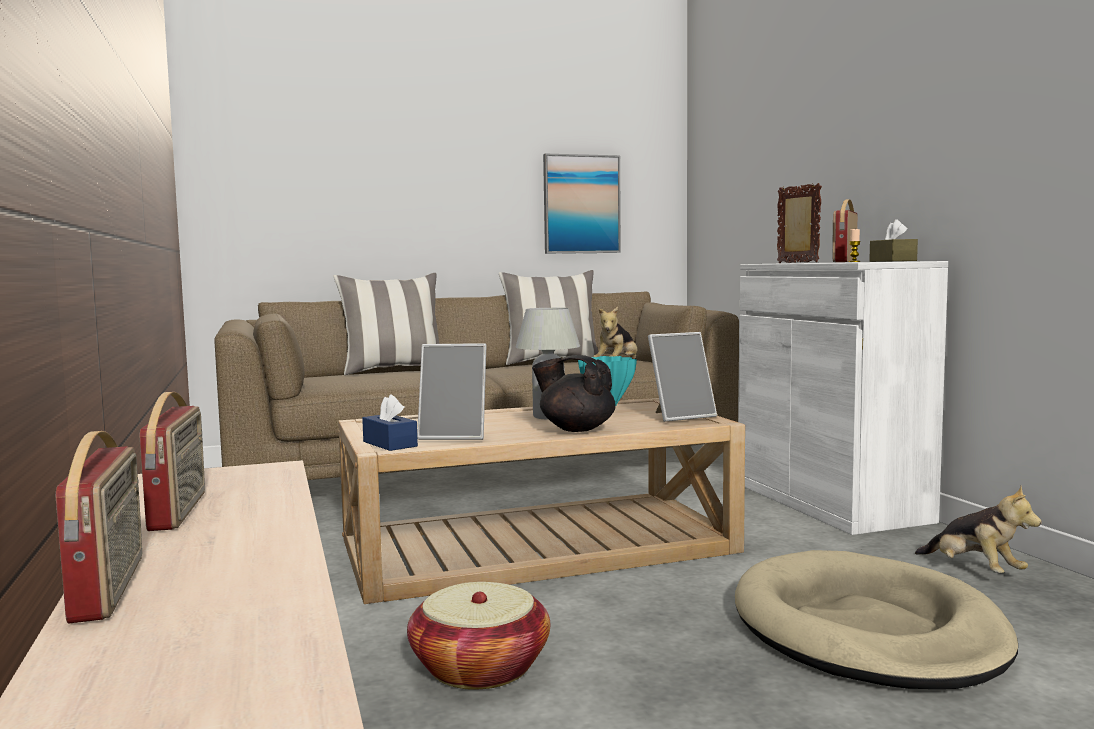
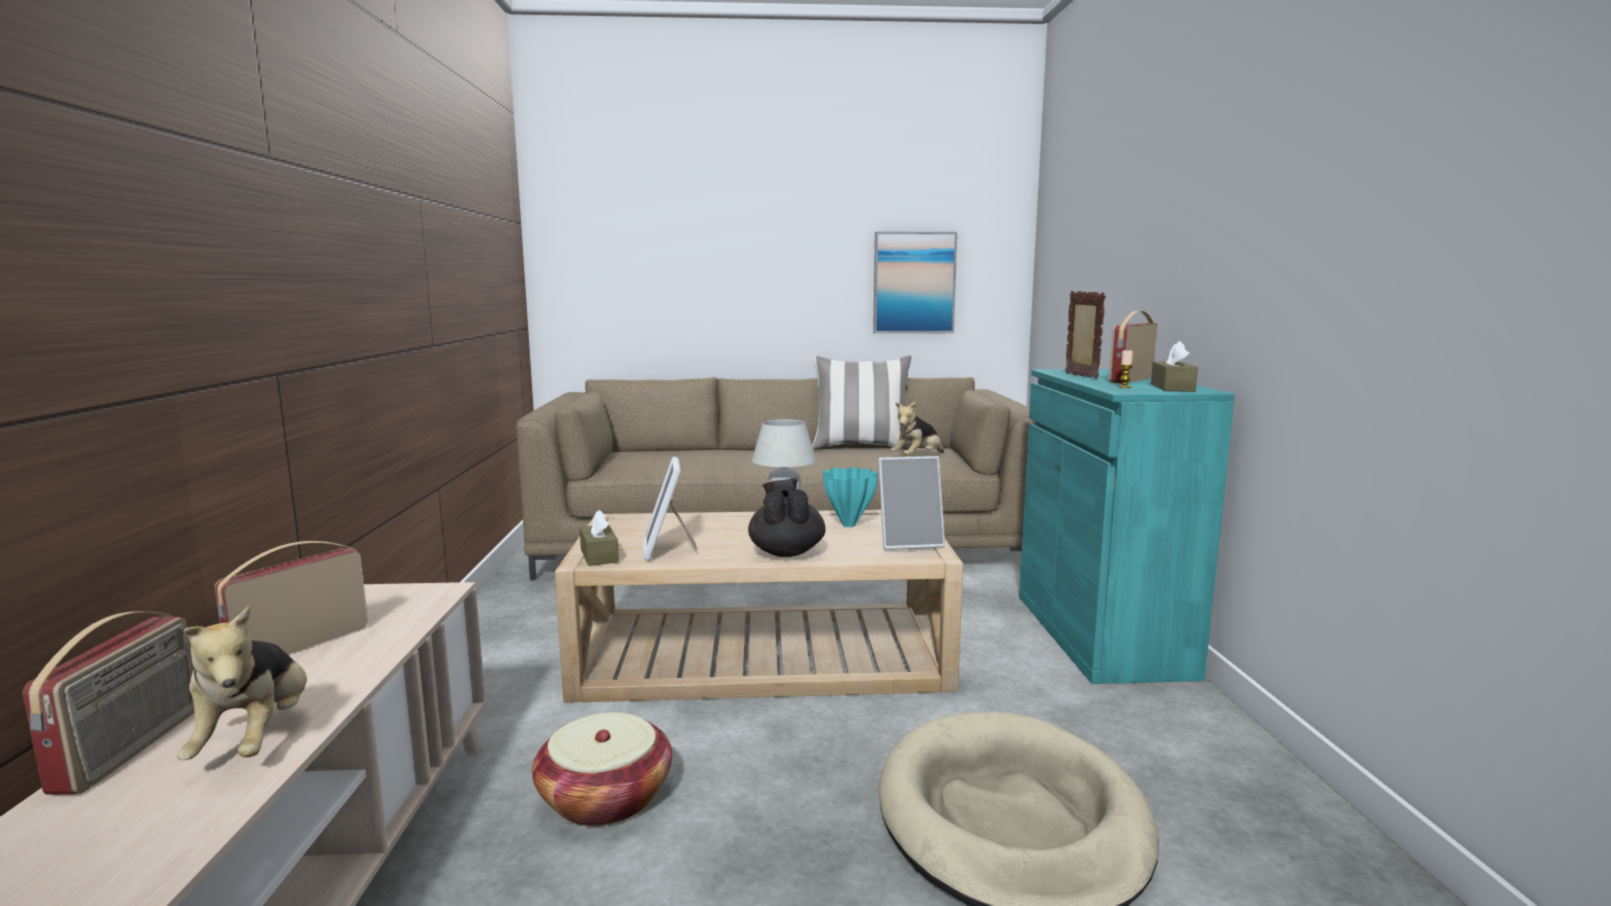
camera: 15 degrees right, 5 degrees up
radio [140,392,205,531] -> radio turned 150 degrees counterclockwise [215,541,368,655]
pillow [333,273,439,375] -> none
blue tissue box [362,394,418,451] -> brown tissue box [580,510,619,566]
picture frame [417,343,486,440] -> picture frame turned 60 degrees clockwise [643,457,697,560]
black teapot [532,355,616,432] -> black teapot turned 45 degrees clockwise [748,478,826,557]
white cabinet [739,261,948,535] -> turquoise cabinet [1019,369,1235,684]
plush toy [915,486,1042,573] -> plush toy moved to [177,606,307,760]

